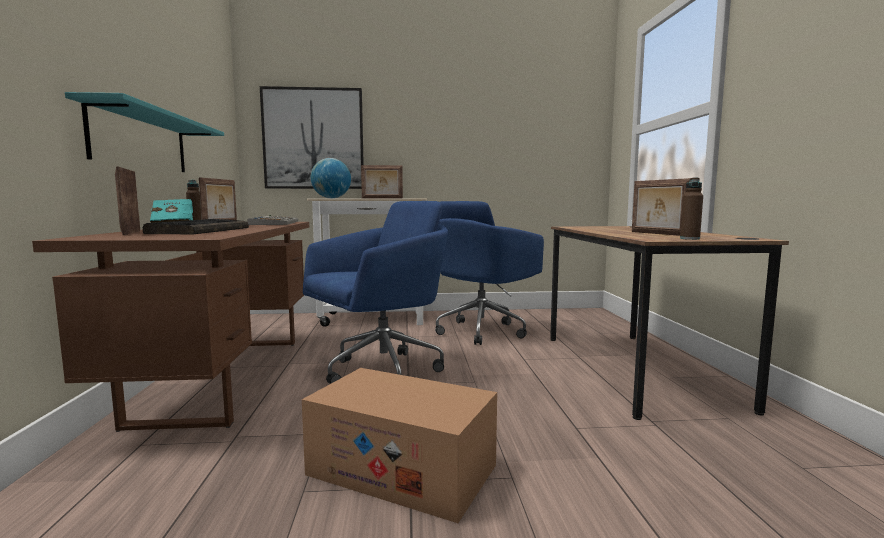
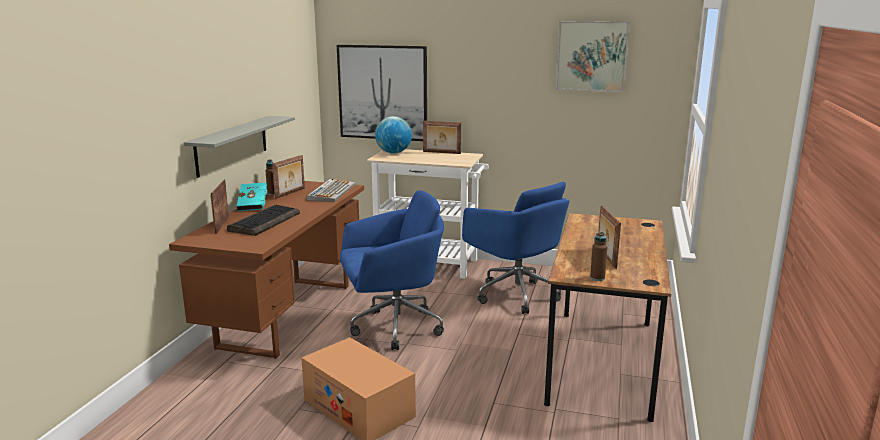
camera: 20 degrees right, 10 degrees up
turquoise shelf [65,92,224,172] -> grey shelf [183,116,295,178]
blue office chair [435,201,544,345] -> blue office chair turned 105 degrees counterclockwise [462,182,569,314]
none -> picture [556,21,630,92]

